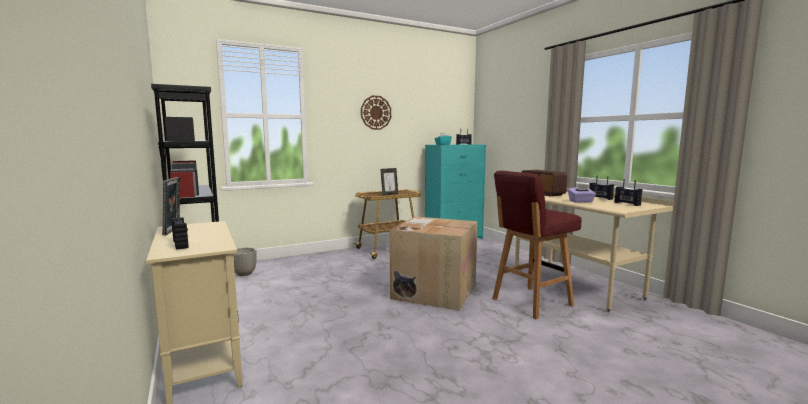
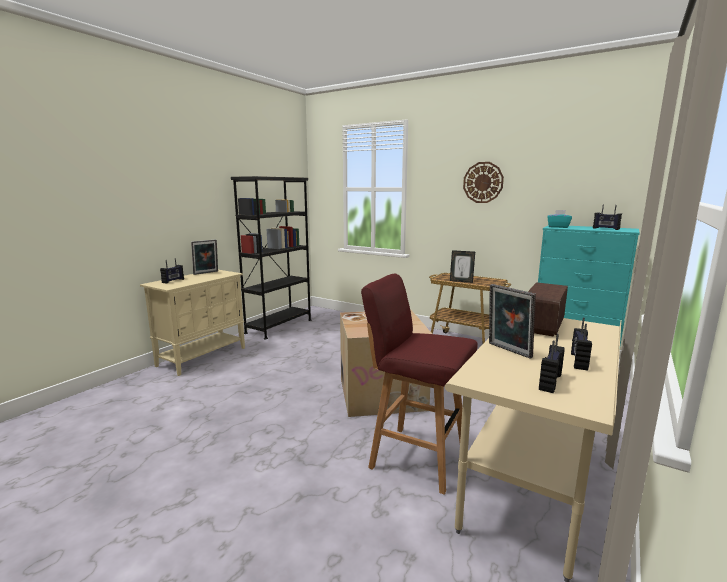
camera: 60 degrees right, 5 degrees up
planter [233,247,257,276] -> none
purple tissue box [568,184,596,203] -> picture frame [489,284,536,359]

